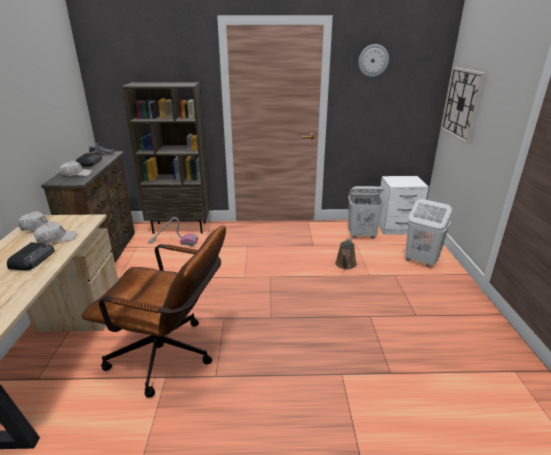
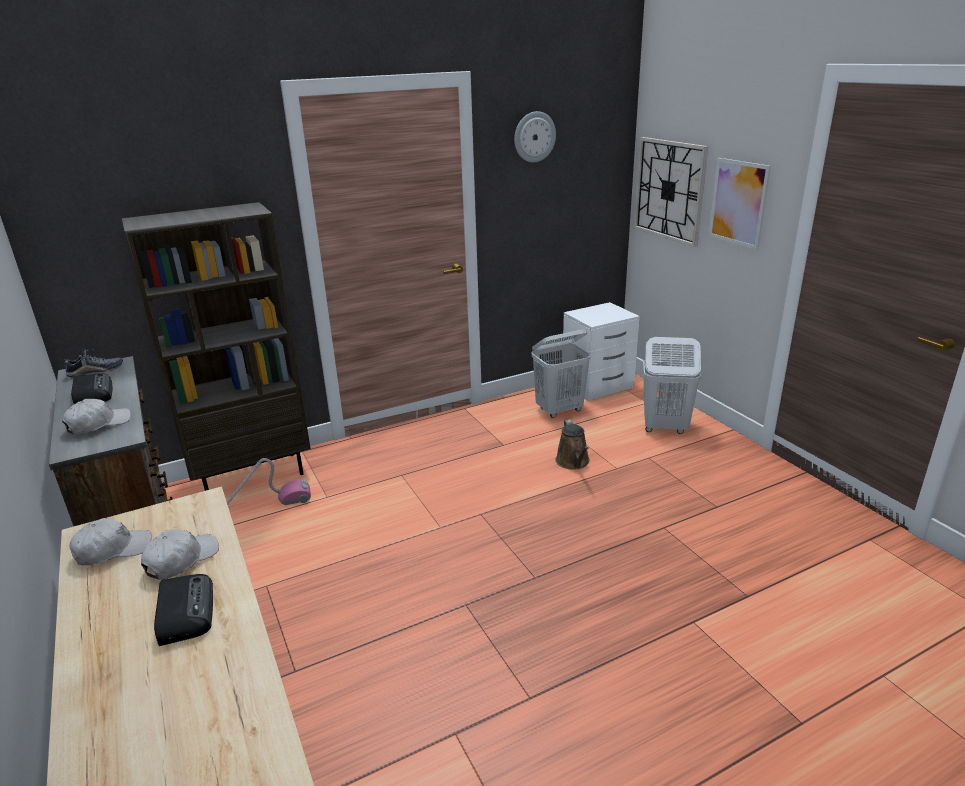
camera: 25 degrees left, 0 degrees up
brown office chair [81,226,226,397] -> none
none -> picture [709,158,771,250]

